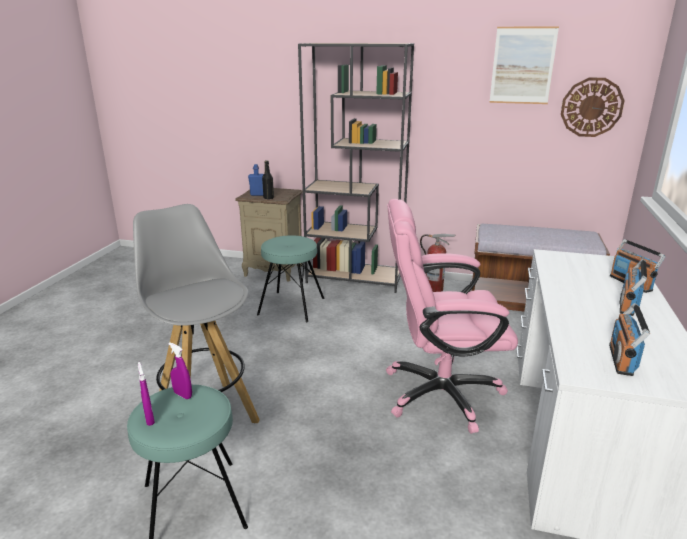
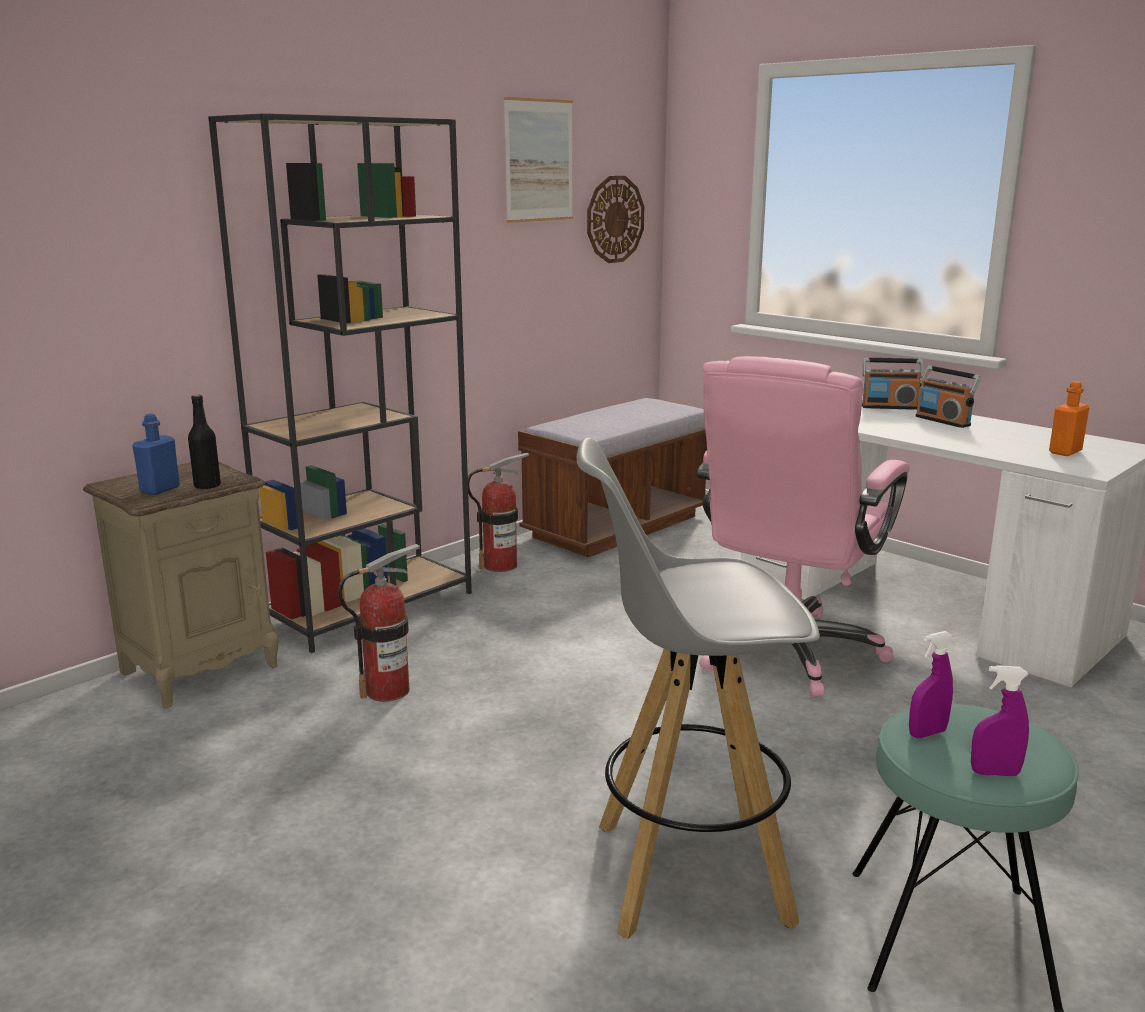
camera: 60 degrees left, 5 degrees down
turquoise stool [257,235,325,322] -> fire extinguisher [338,544,420,702]
radio [609,303,650,376] -> orange bottle [1049,381,1089,456]

